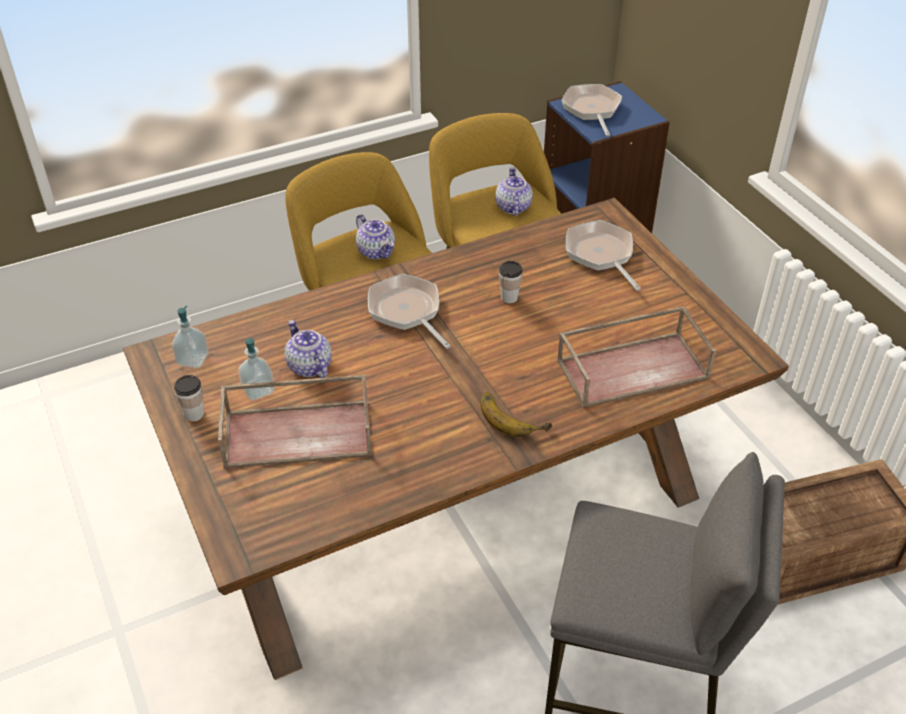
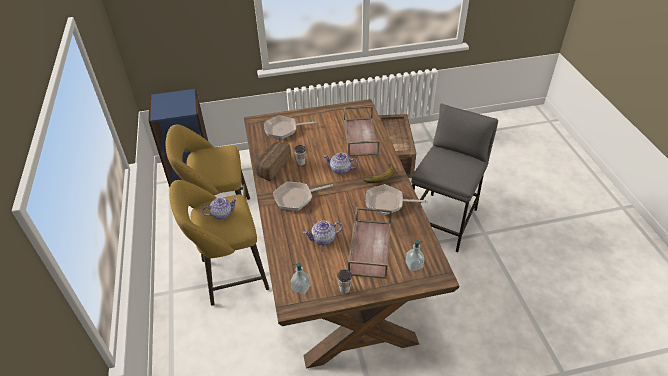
camera: 75 degrees left, 0 degrees up
soap dispenser [238,338,275,400] -> soap dispenser moved to [406,240,424,271]
teapot [495,167,533,216] -> teapot moved to [323,153,358,175]
frying pan [562,84,622,136] -> frying pan moved to [366,184,428,216]
none -> bread [255,142,291,181]

